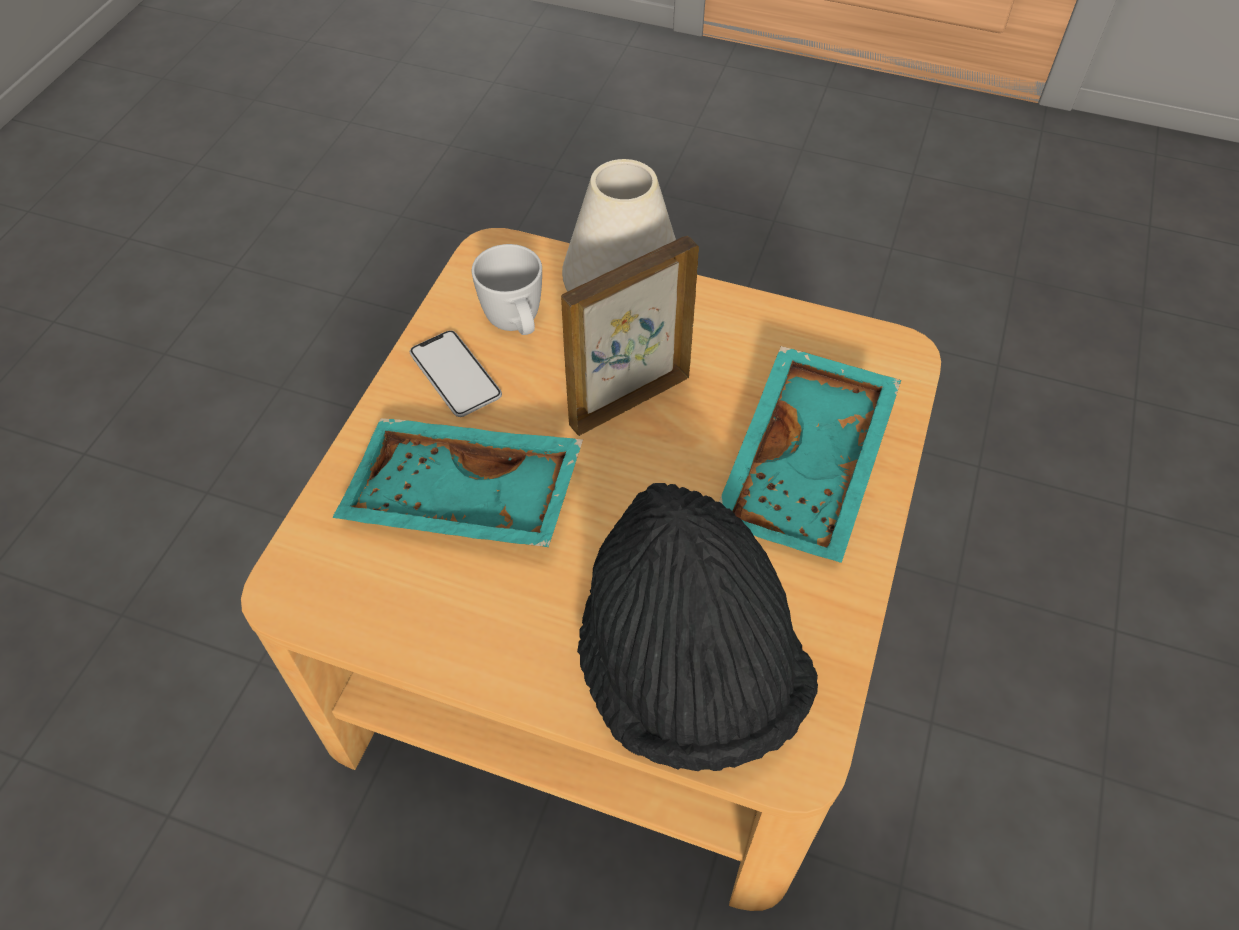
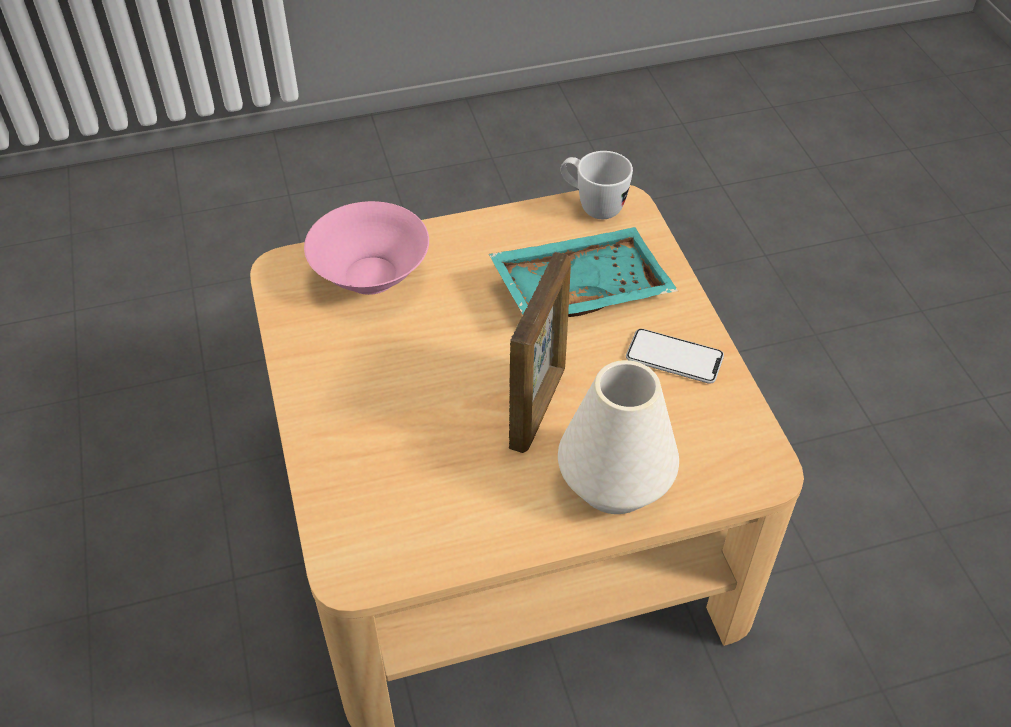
camera: 145 degrees right, 5 degrees down
white mug [472,244,542,335] -> white mug moved to [561,151,633,219]
black hat [577,483,818,771] -> pink bowl [304,201,429,295]
turquoise tray [719,346,901,563] -> none

